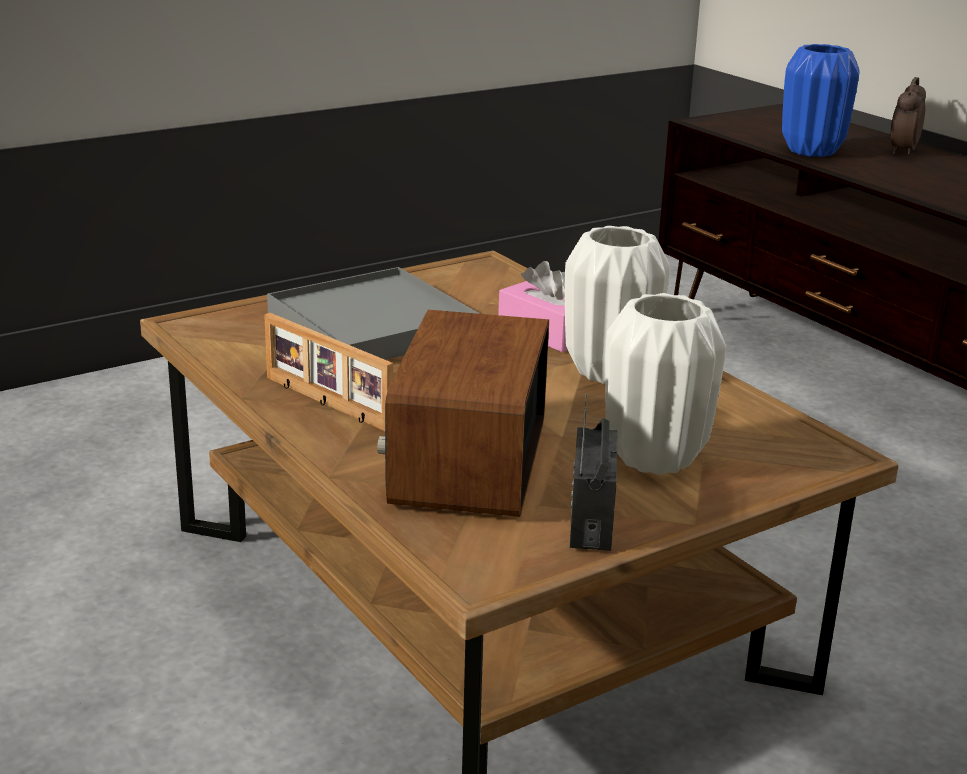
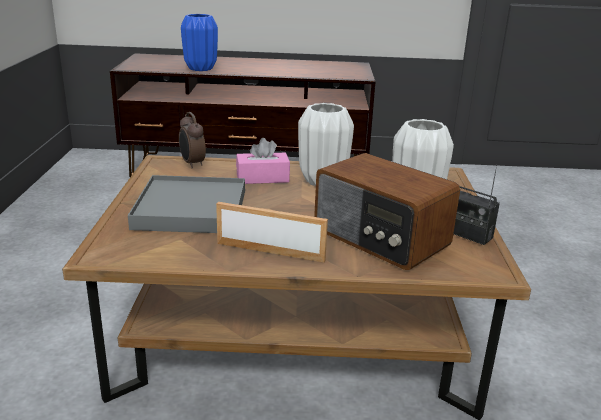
camera: 55 degrees left, 0 degrees up
picture frame [264,313,393,431] -> picture frame turned 150 degrees counterclockwise [216,202,328,263]
alarm clock [890,77,926,155] -> alarm clock moved to [179,112,206,169]

